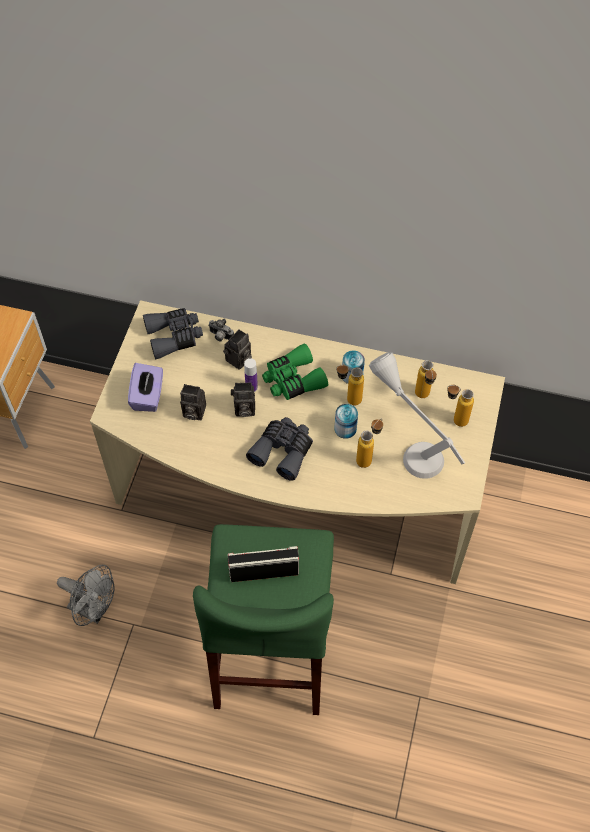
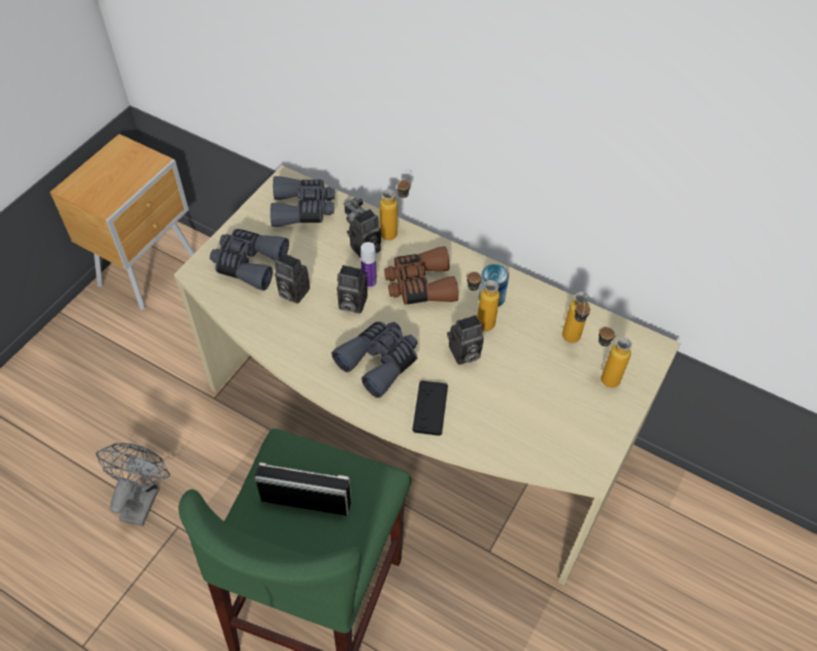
camera: 15 degrees right, 5 degrees down
grey fan [57,565,115,626] -> grey fan turned 120 degrees counterclockwise [96,443,170,526]
purple tissue box [128,363,163,412] -> grey binoculars [210,229,289,291]
green binoculars [262,343,328,400] -> brown binoculars [384,246,459,305]
can [335,404,358,439] -> camera [447,315,484,365]
bottle [356,419,383,468] -> bottle moved to [380,178,410,240]
grey table lamp [369,352,465,479] -> none
none -> black game controller [412,380,448,436]

